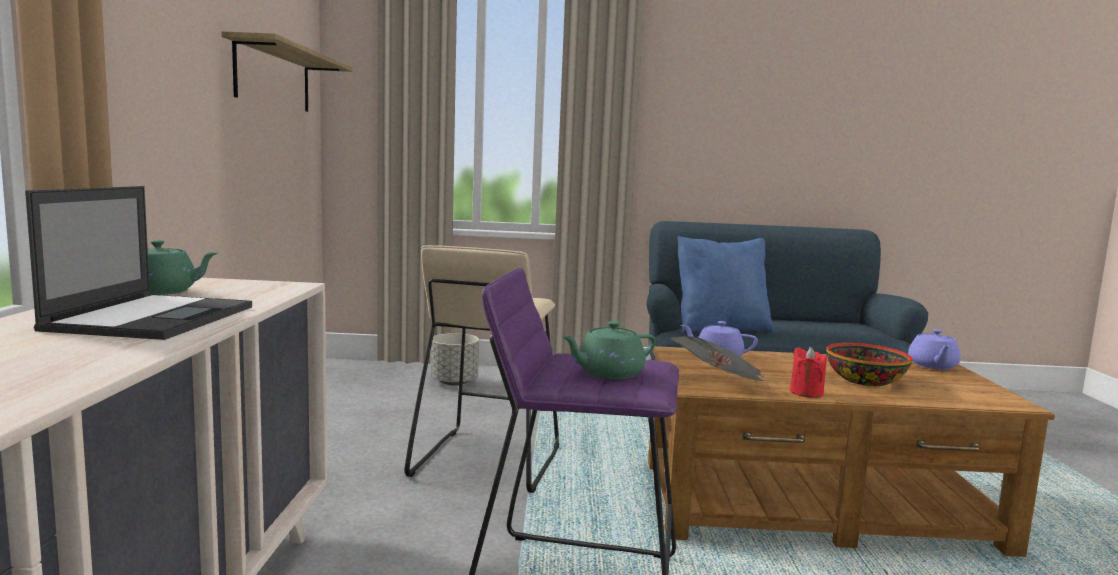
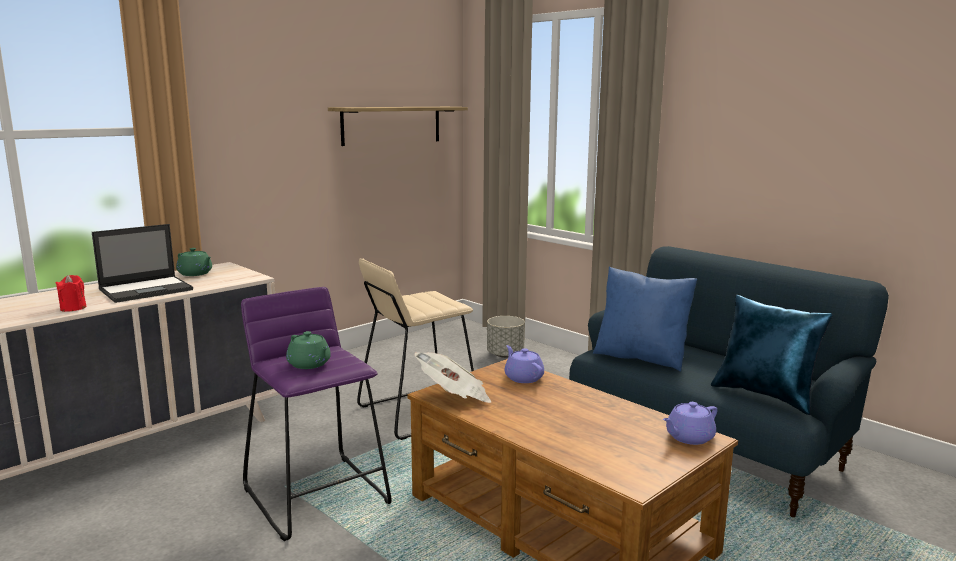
camera: 45 degrees right, 5 degrees up
green teapot [562,321,656,379] -> green teapot turned 150 degrees counterclockwise [286,331,331,369]
red candle [790,347,827,398] -> red candle moved to [56,275,86,312]
bowl [826,343,912,386] -> none
none -> blue pillow [711,295,833,415]

